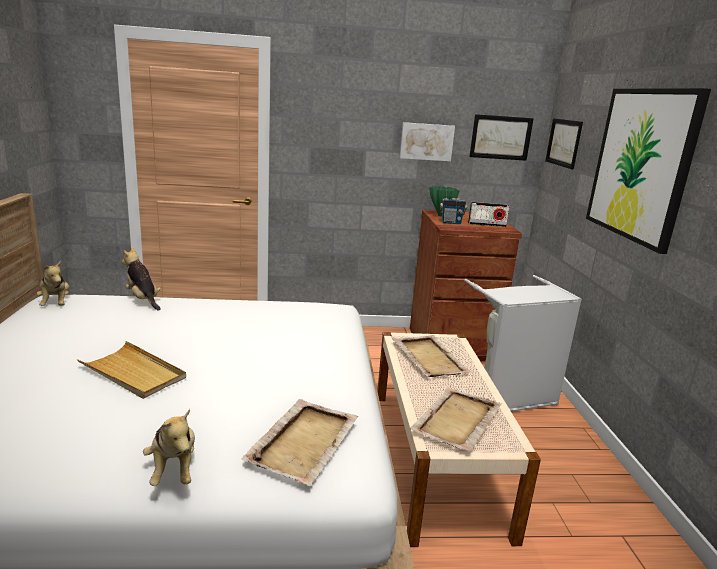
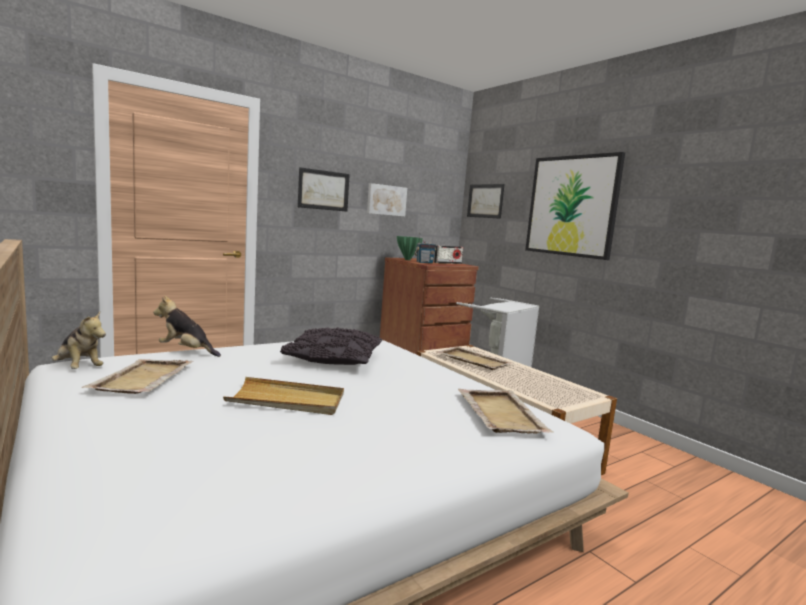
camera: 30 degrees left, 10 degrees down
plush toy [143,409,195,486] -> none
beige tray [410,387,502,452] -> beige tray moved to [82,359,194,394]
picture [469,114,534,161] -> picture moved to [298,167,350,212]
none -> black pillow [280,327,382,365]

